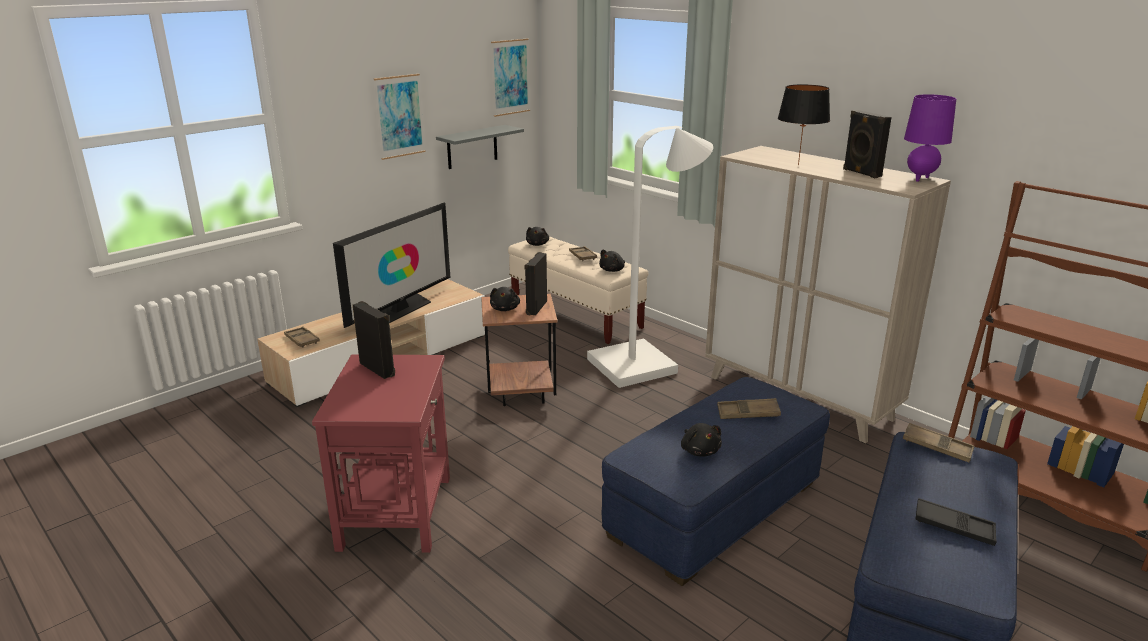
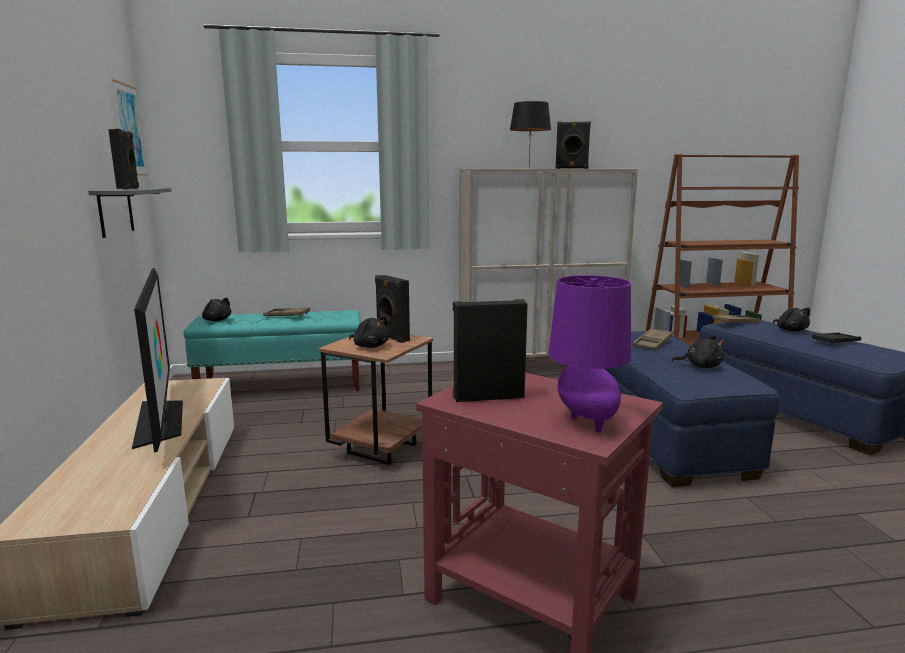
camera: 55 degrees left, 10 degrees down
brown tray [284,326,320,348] -> none
picture [374,74,426,160] -> none
beige bench [508,237,648,344] -> turquoise bench [184,310,360,391]
white floor lamp [587,126,713,388] -> none
black plush toy [599,250,625,272] -> black plush toy moved to [773,308,810,331]
purple table lamp [904,94,956,182] -> purple table lamp moved to [548,275,631,432]
none -> black speaker [108,129,139,189]

